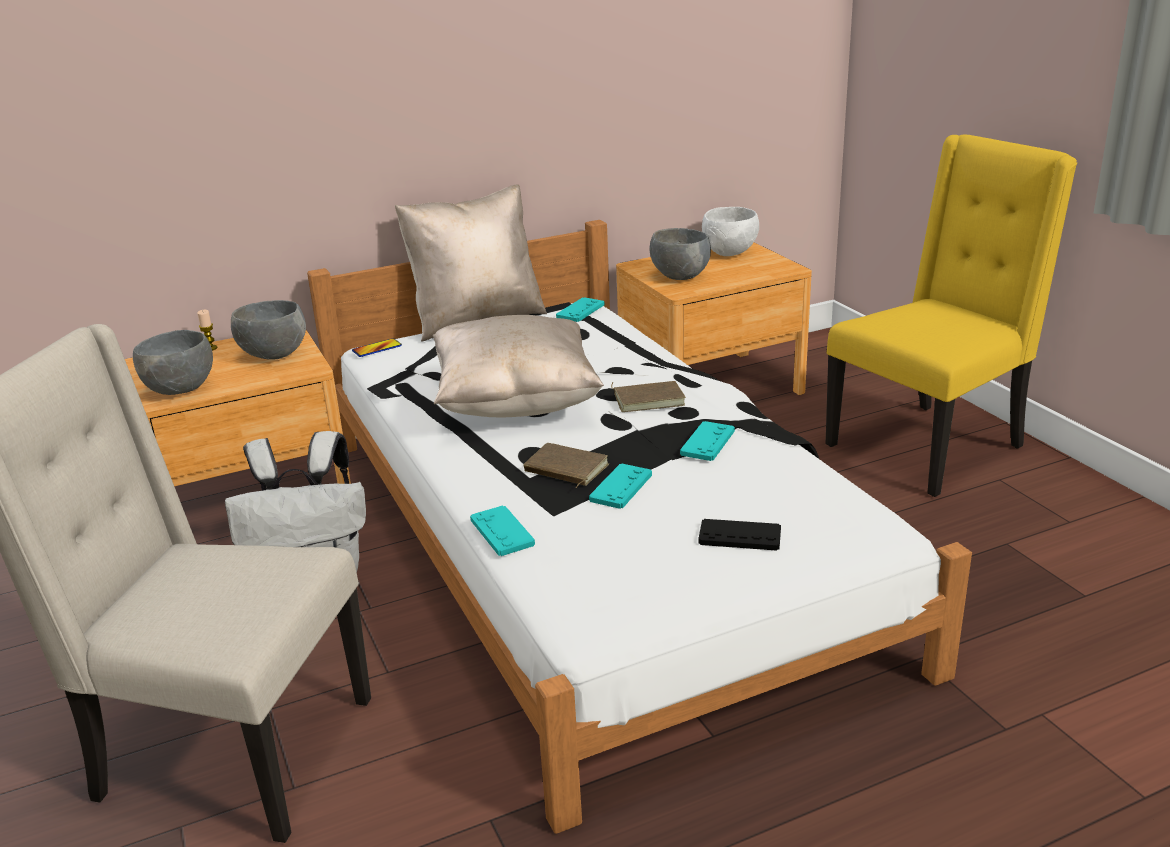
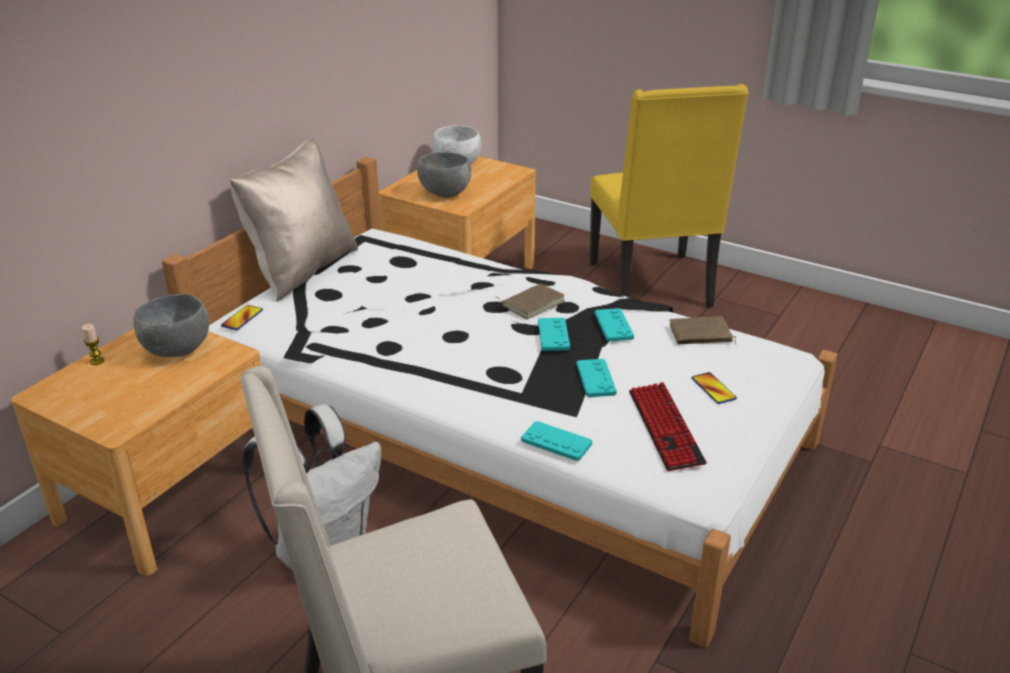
camera: 35 degrees left, 5 degrees up
grey bowl [133,330,213,395] -> none
beige pillow [433,315,604,417] -> none
brown book [524,443,609,488] -> brown book moved to [669,316,736,345]
turquoise game controller [556,297,604,322] -> turquoise game controller moved to [538,318,570,351]
black game controller [698,519,781,551] -> phone [692,372,737,404]
yellow chair [825,134,1077,497] -> yellow chair turned 150 degrees clockwise [590,84,749,307]
none -> keyboard [629,382,707,471]

